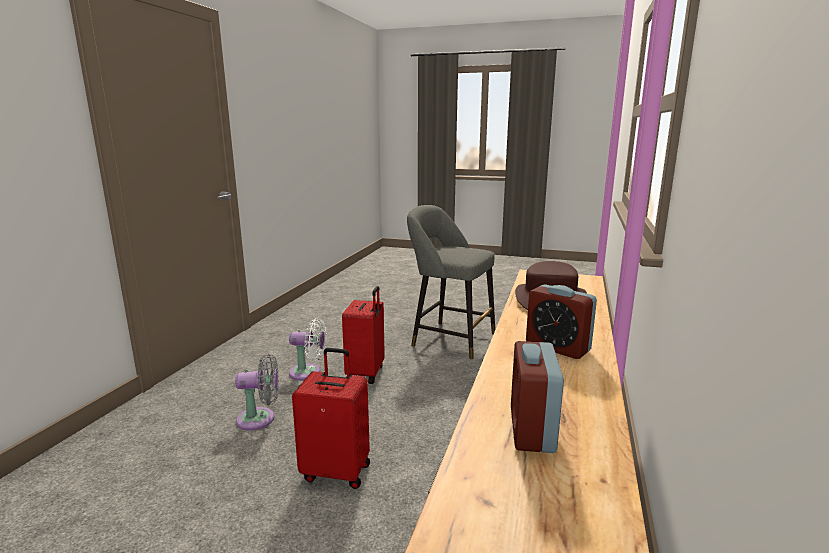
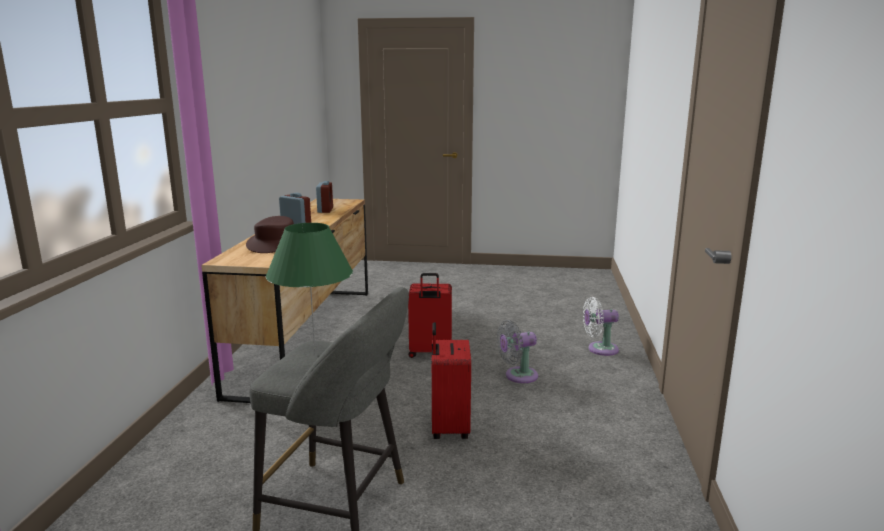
camera: 170 degrees right, 0 degrees up
white fan [289,319,327,380] -> white fan moved to [583,297,619,356]
none -> green table lamp [266,223,353,354]

